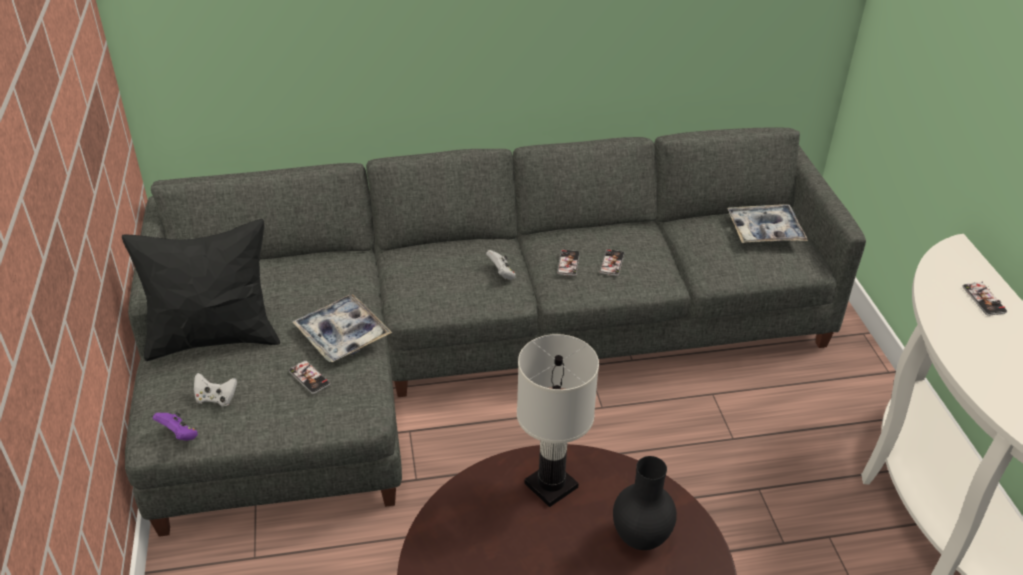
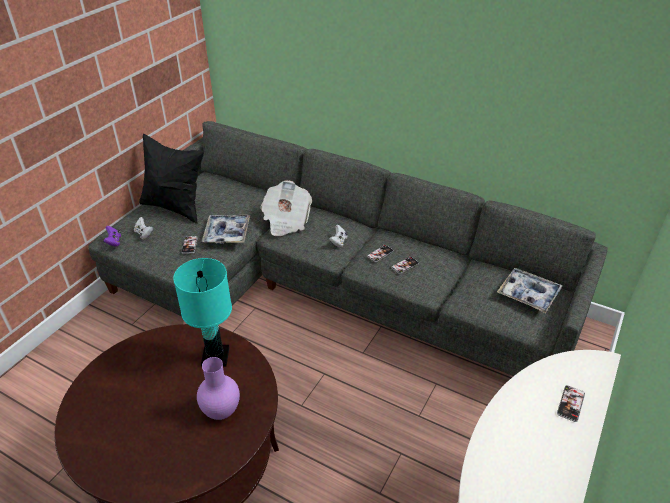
camera: 40 degrees right, 0 degrees up
white table lamp [517,334,599,507] -> turquoise table lamp [173,258,232,367]
black vase [613,456,677,550] -> purple vase [197,357,240,420]
none -> newspaper [261,181,312,237]

